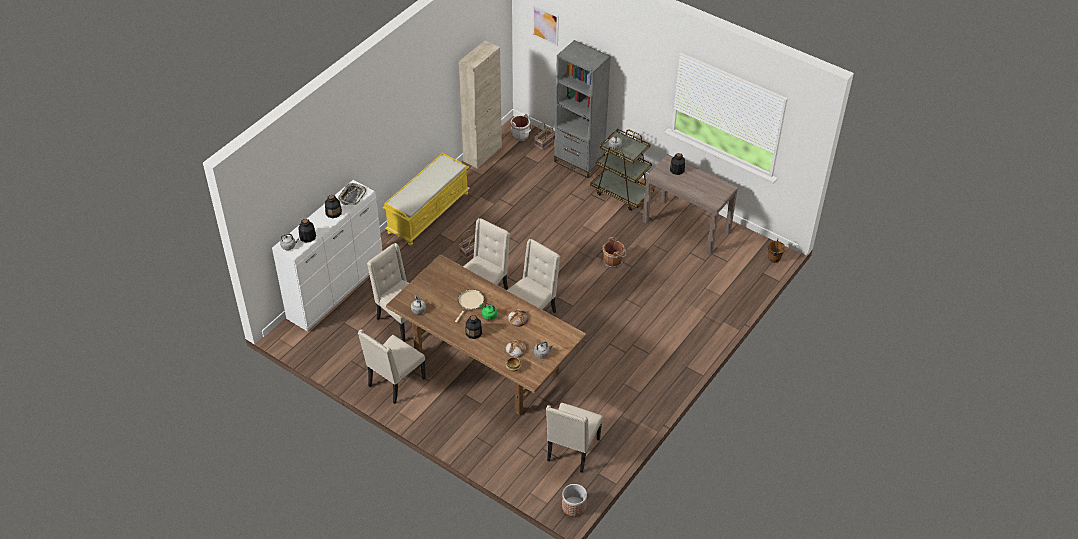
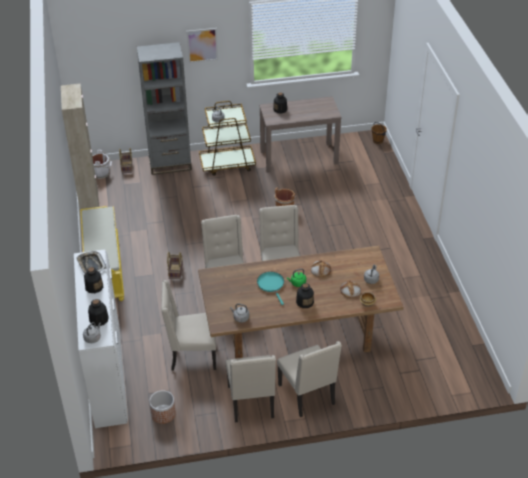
camera: 45 degrees left, 5 degrees down
beige frying pan [455,290,484,323] -> turquoise frying pan [257,272,284,305]
picture [533,5,559,46] -> picture moved to [186,28,218,63]
beige chair [546,403,603,473] -> beige chair moved to [277,341,342,417]
planter [562,484,587,517] -> planter moved to [149,390,176,424]

